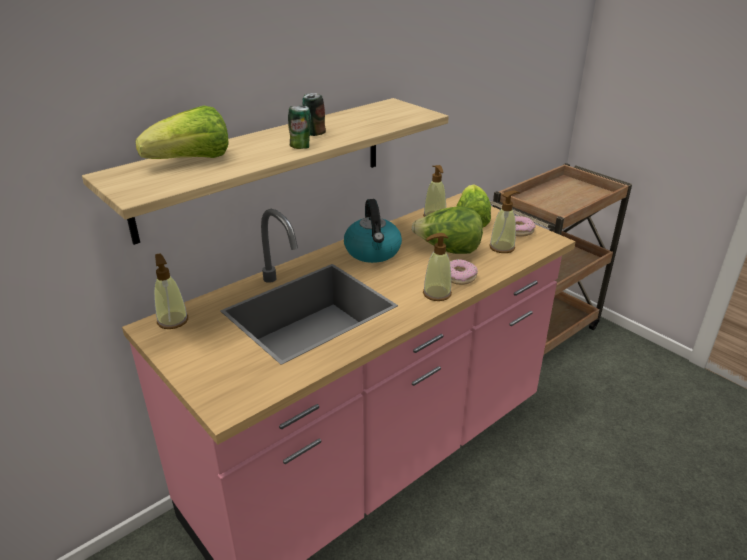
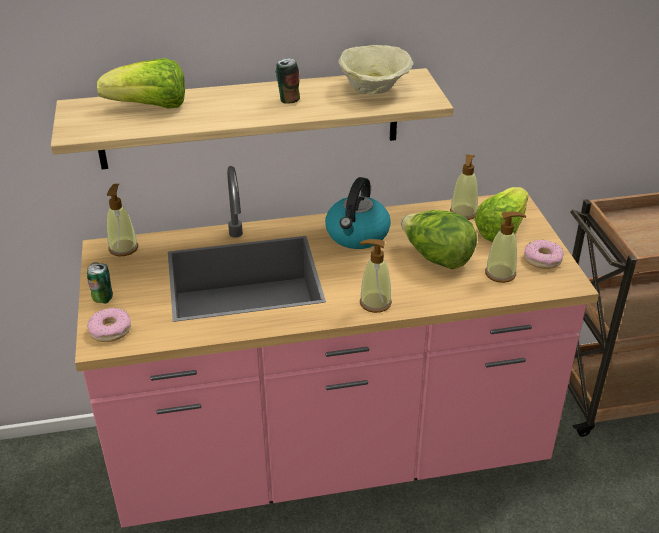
camera: 30 degrees right, 5 degrees up
can [288,106,311,149] -> can moved to [87,263,113,303]
donut [450,259,478,285] -> donut moved to [87,308,131,342]
none -> beige bowl [338,45,413,94]

